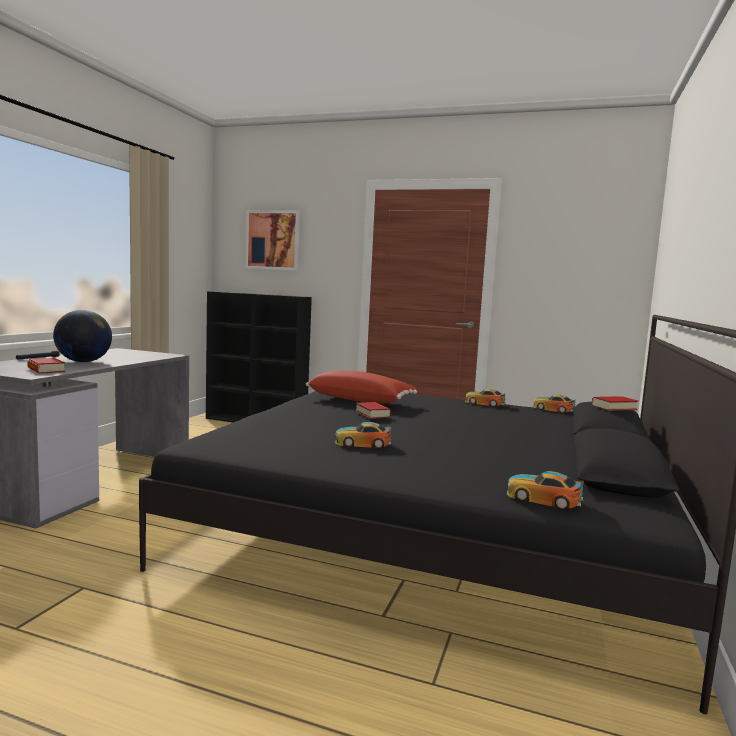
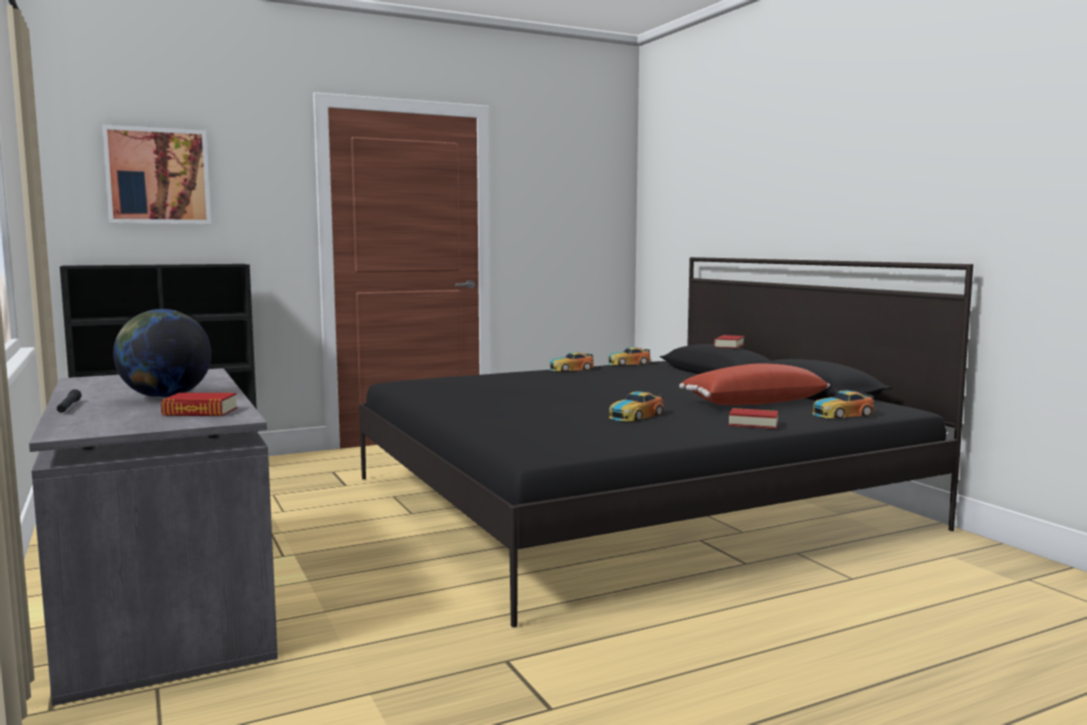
camera: 45 degrees left, 0 degrees up
red pillow [306,371,417,403] -> red pillow moved to [679,363,830,405]
book [355,402,391,419] -> book moved to [729,408,778,429]

